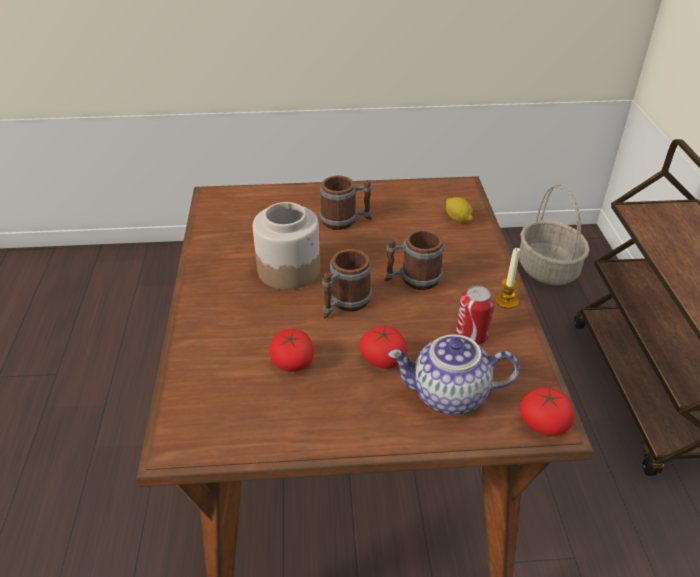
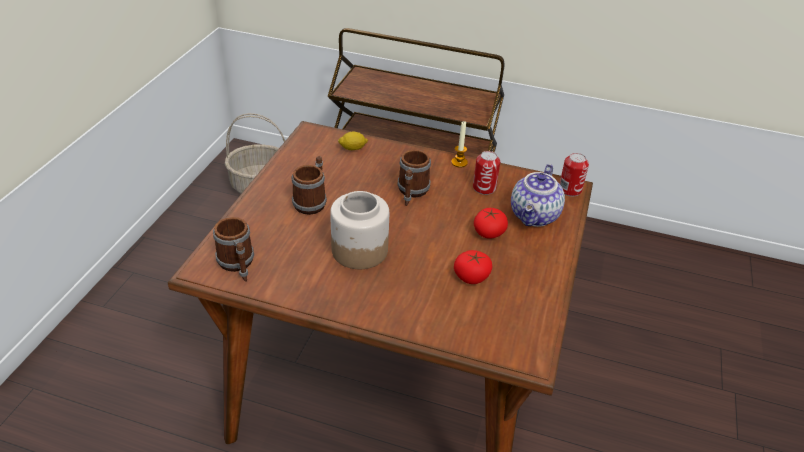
camera: 70 degrees left, 0 degrees up
mug [322,249,372,319] -> mug moved to [213,217,254,282]
tomato [519,387,575,436] -> can [559,153,589,196]

